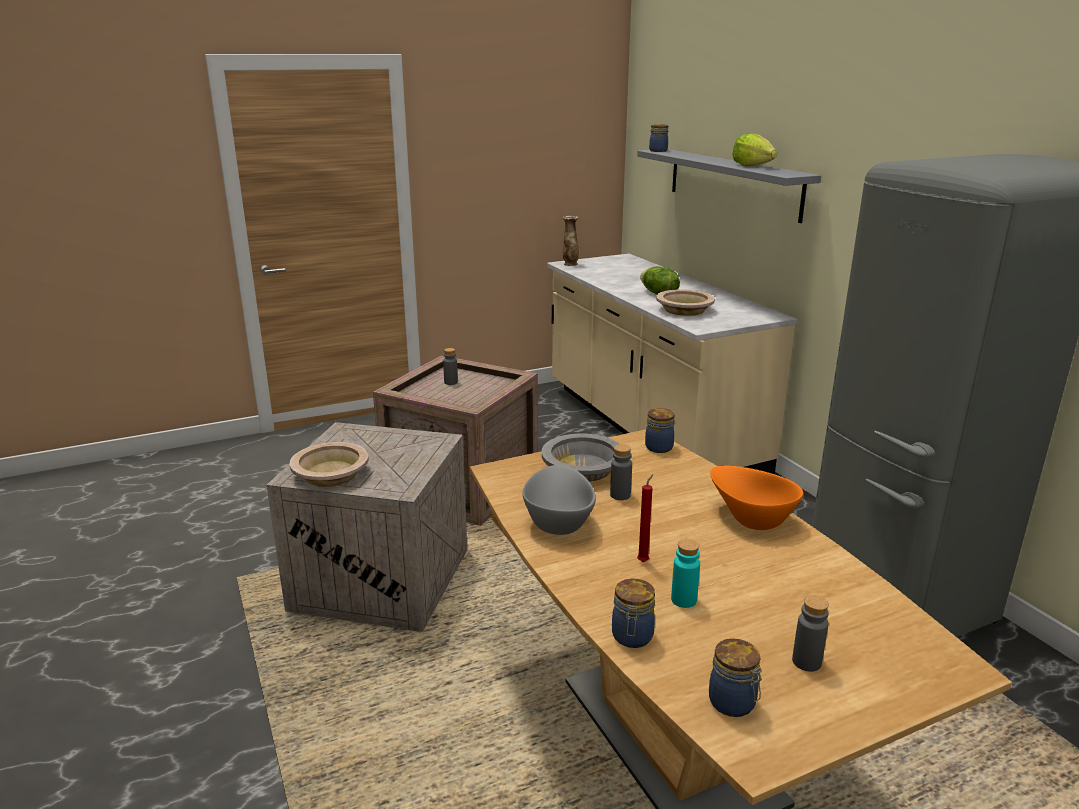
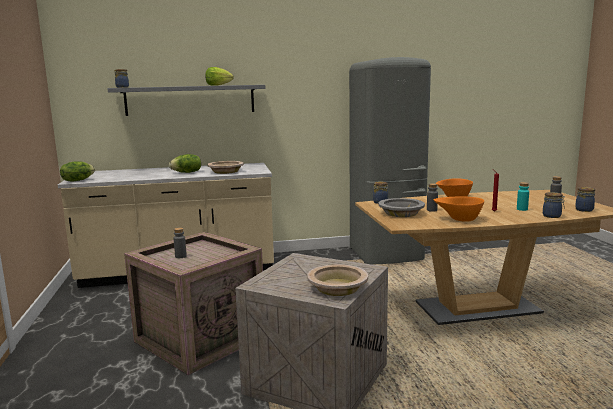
camera: 75 degrees left, 10 degrees down
grey bowl [522,465,596,535] -> orange bowl [434,197,484,222]
vase [562,216,579,266] -> lettuce [60,161,95,182]

